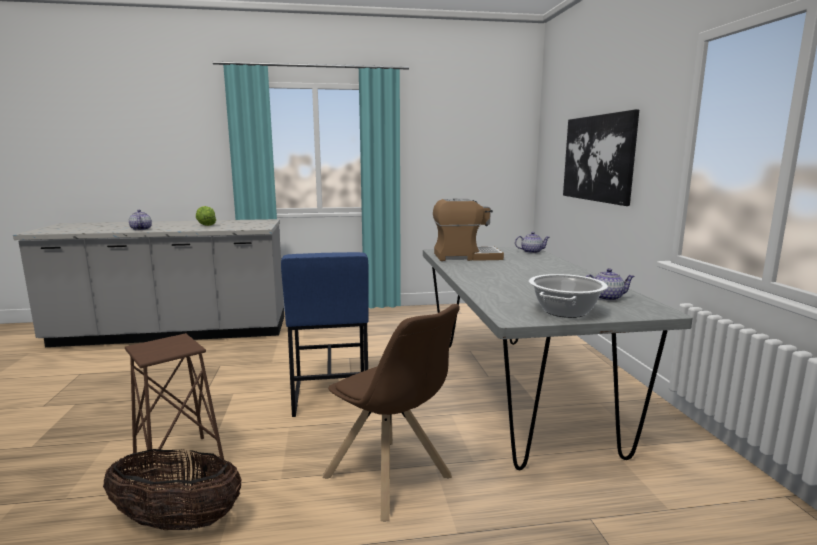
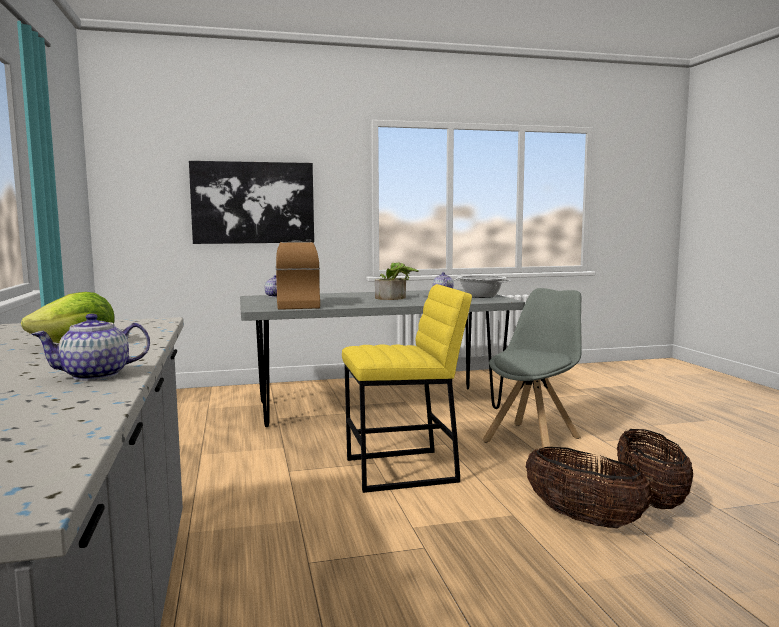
camera: 95 degrees left, 5 degrees down
brown stool [125,333,224,491] -> basket [526,447,653,528]
blue chair [281,252,369,417] -> yellow chair [342,284,472,493]
brown chair [323,304,459,521] -> grey chair [482,288,582,455]
none -> potted plant [375,262,419,300]

